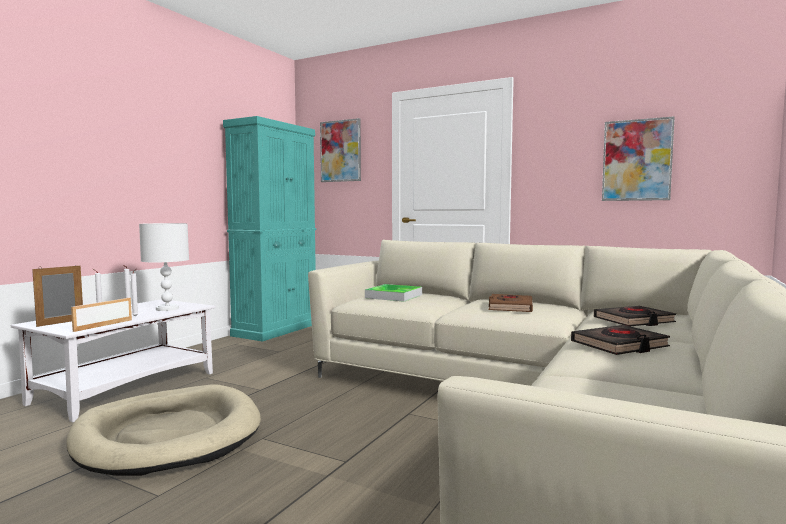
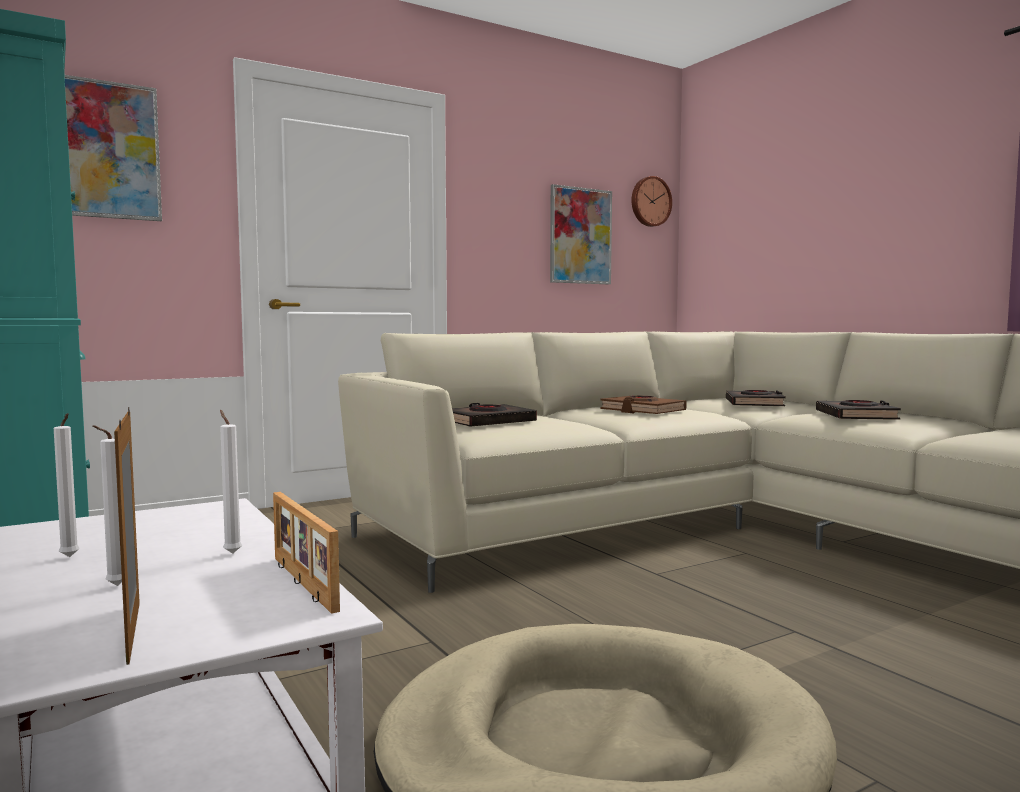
camera: 60 degrees left, 0 degrees up
white table lamp [139,223,189,311] -> none
tray [365,284,422,302] -> black book [452,403,537,427]
none -> wall clock [632,176,672,227]

